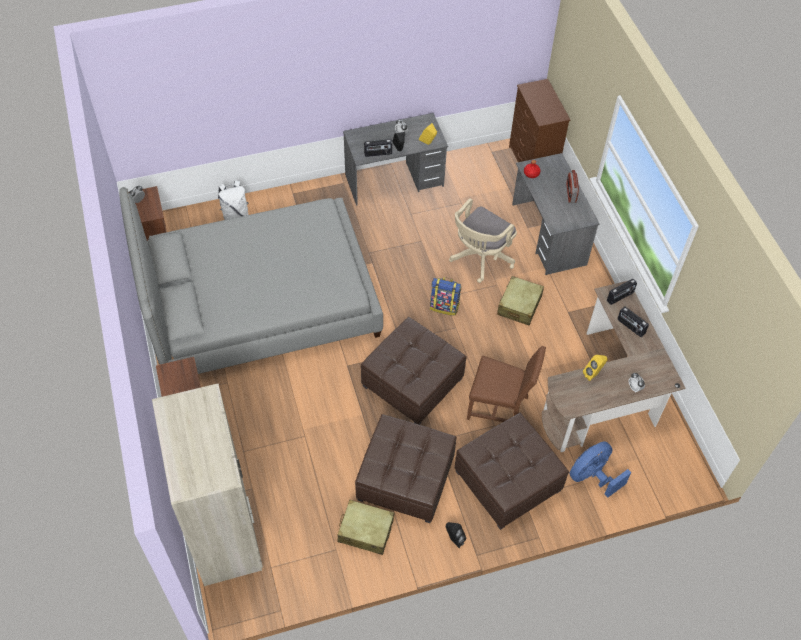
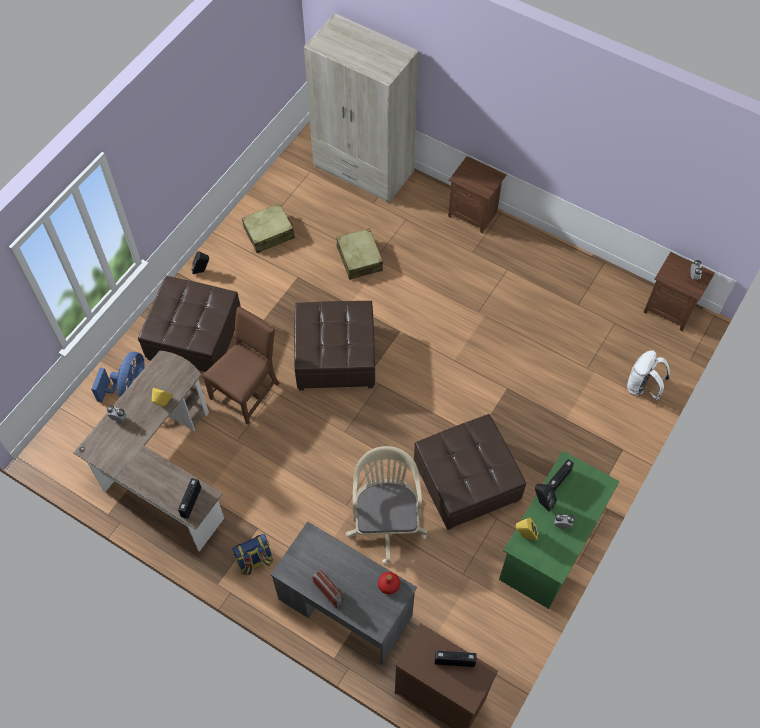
camera: 140 degrees right, 5 degrees up
grey bed [119,187,383,374] -> none
grey desk [343,113,448,205] -> green desk [499,451,620,609]
brown ottoman [355,414,456,523] -> brown ottoman moved to [414,414,526,530]
backpack [430,277,461,316] -> backpack moved to [232,534,273,575]
brown chair [467,346,546,422] -> brown chair turned 150 degrees clockwise [202,306,280,425]
beige suitcase [497,276,544,325] -> beige suitcase moved to [336,228,383,280]
radio [617,306,649,337] -> radio moved to [434,650,477,667]

